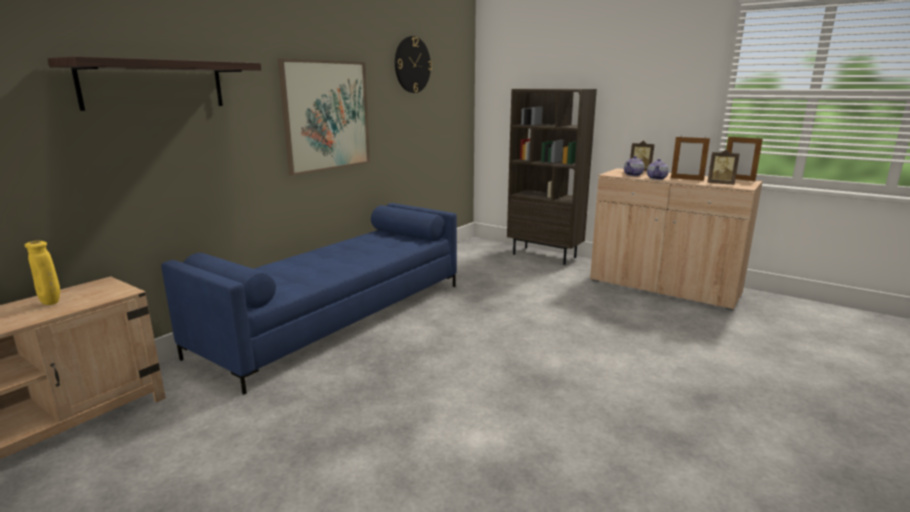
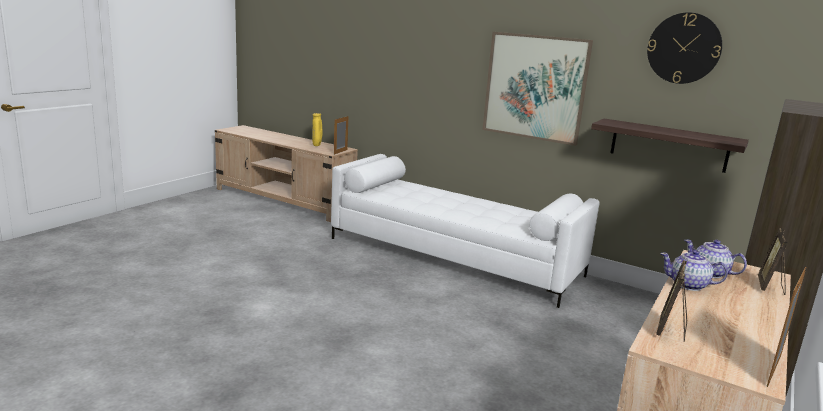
camera: 85 degrees right, 0 degrees up
shelf [47,56,262,111] -> shelf moved to [591,119,749,173]
blue sofa [161,203,457,395] -> white sofa [331,154,600,308]
picture frame [671,137,710,181] -> picture frame moved to [334,116,348,155]

